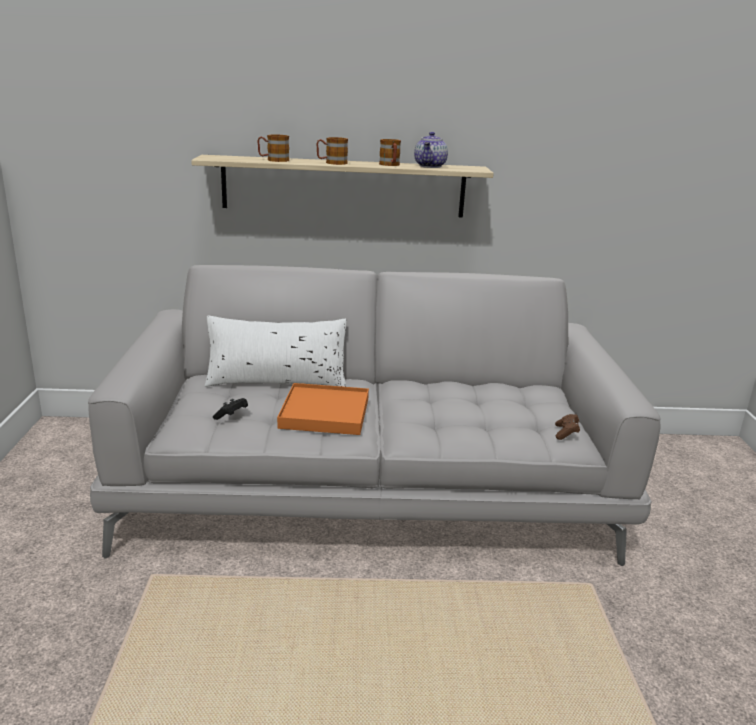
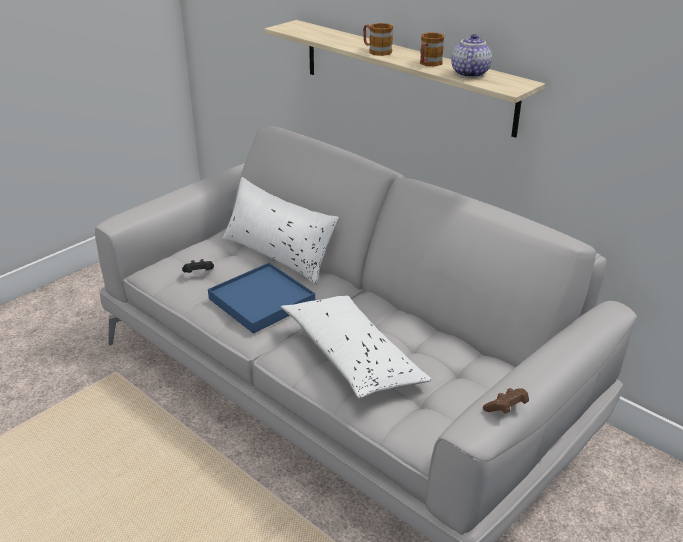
camera: 45 degrees right, 10 degrees up
mug [257,135,289,162] -> none
orange tray [277,383,369,435] -> blue tray [208,263,315,333]
teapot [414,132,448,168] -> teapot turned 135 degrees clockwise [451,34,492,78]
brown game controller [555,414,580,440] -> brown game controller moved to [483,388,529,414]
none -> white pillow [281,296,432,398]

